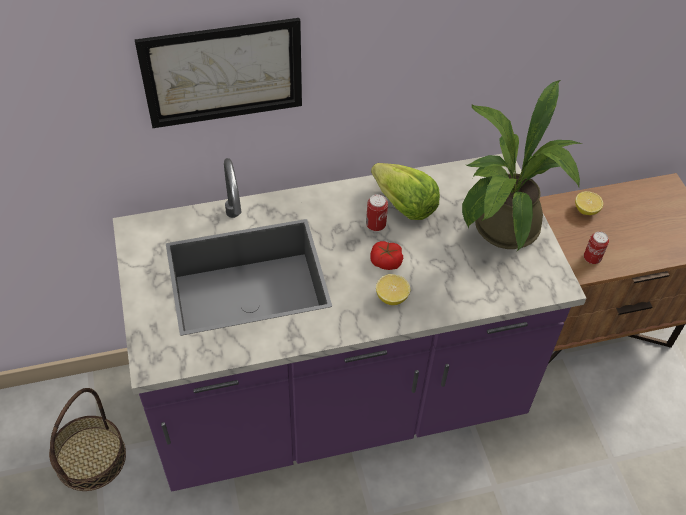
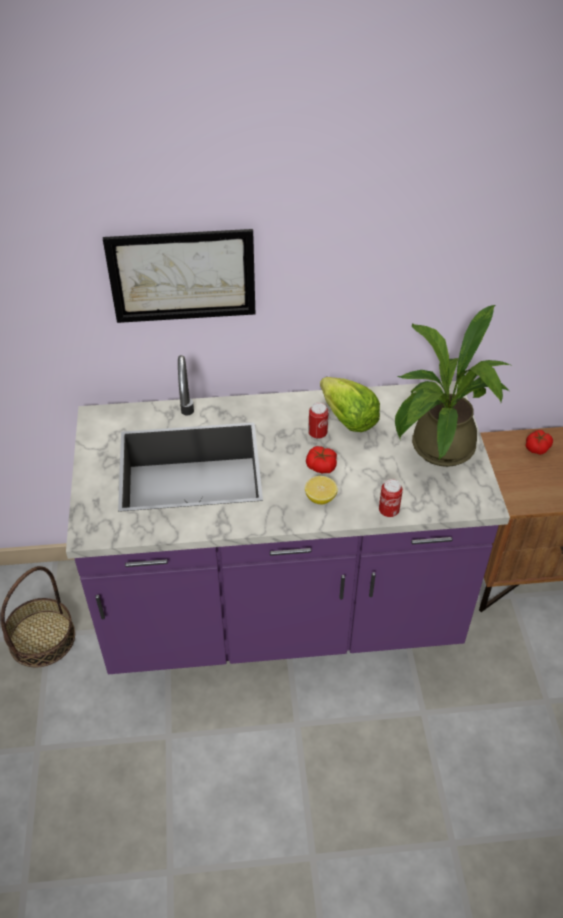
camera: 10 degrees right, 5 degrees down
lemon [575,191,603,215] -> tomato [526,430,553,455]
can [584,231,609,264] -> can moved to [379,479,403,517]

